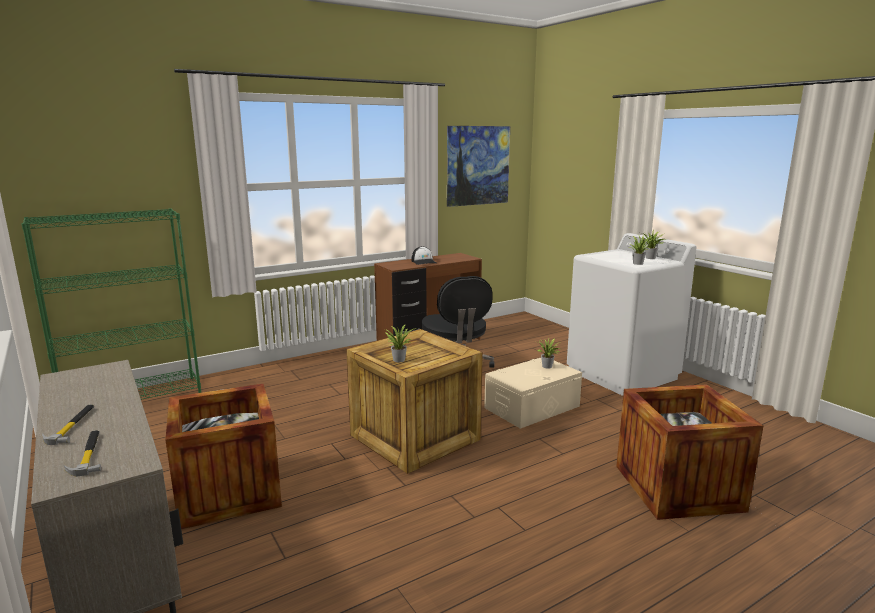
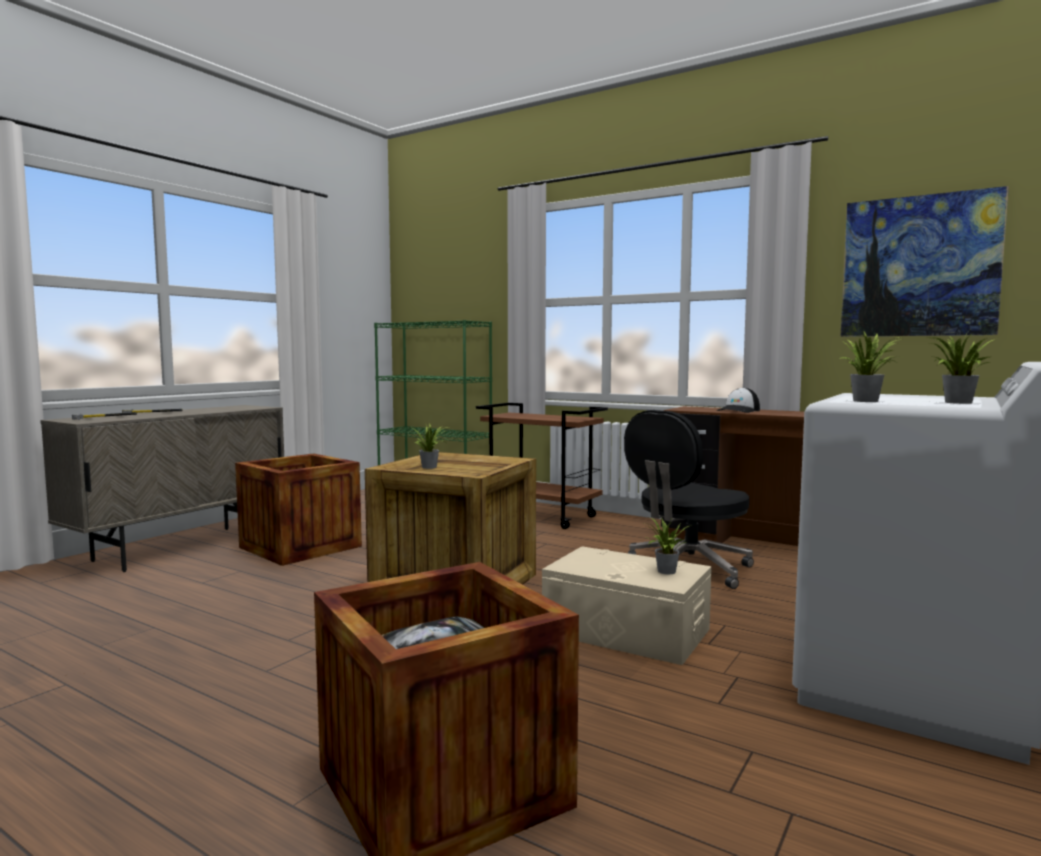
camera: 65 degrees right, 10 degrees down
none -> brown cart [476,403,608,529]

